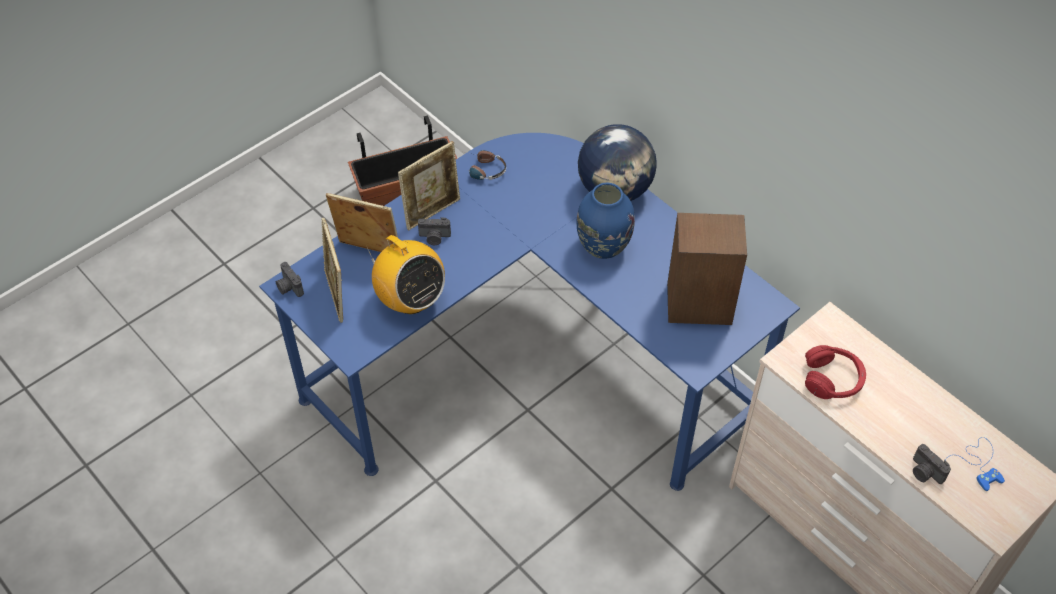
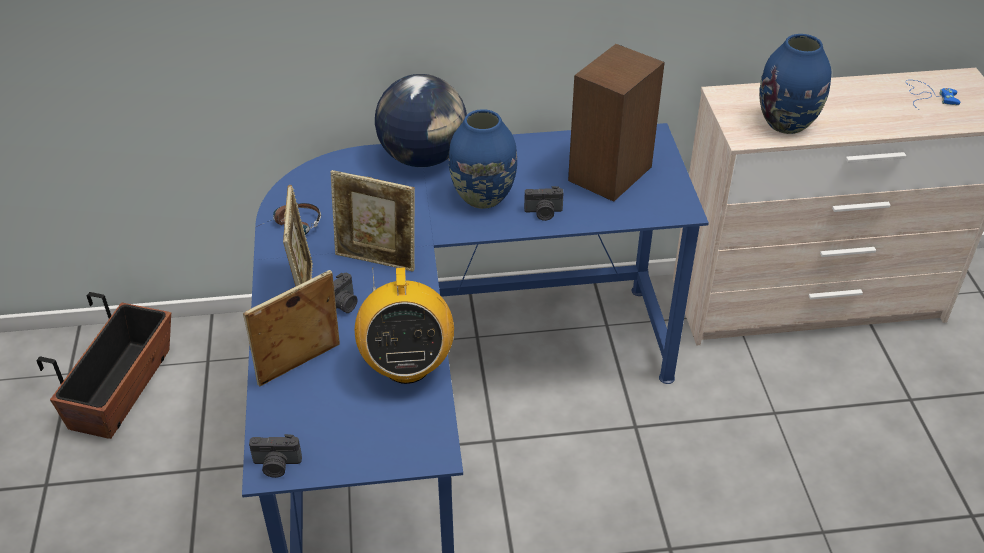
camera: 55 degrees left, 10 degrees down
picture frame [321,218,343,323] -> picture frame moved to [331,170,415,272]
radio [366,235,445,314] -> radio turned 90 degrees clockwise [355,267,454,384]
red headphones [805,345,866,399] -> blue vase [759,34,831,134]
camera [913,444,951,484] -> camera moved to [524,186,564,221]

